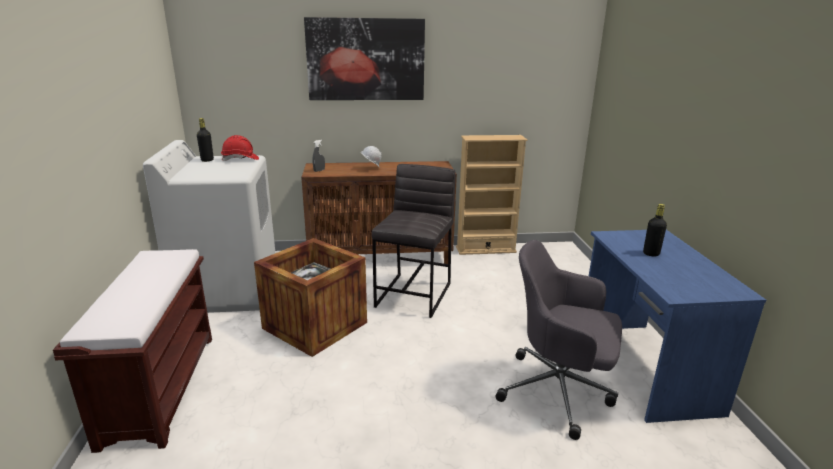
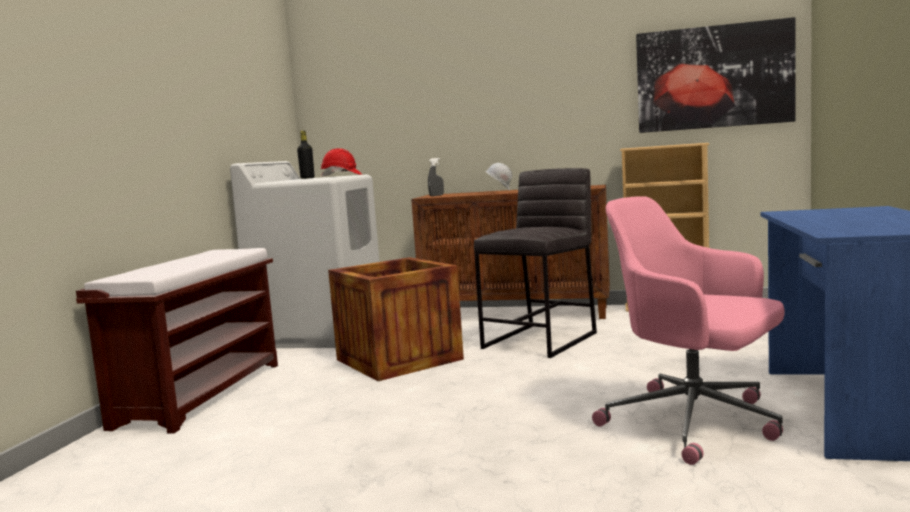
camera: 20 degrees right, 15 degrees down
picture [304,17,425,100] -> picture moved to [636,17,795,133]
grey office chair [496,240,622,440] -> pink office chair [592,196,785,465]
black bottle [643,204,667,256] -> none

